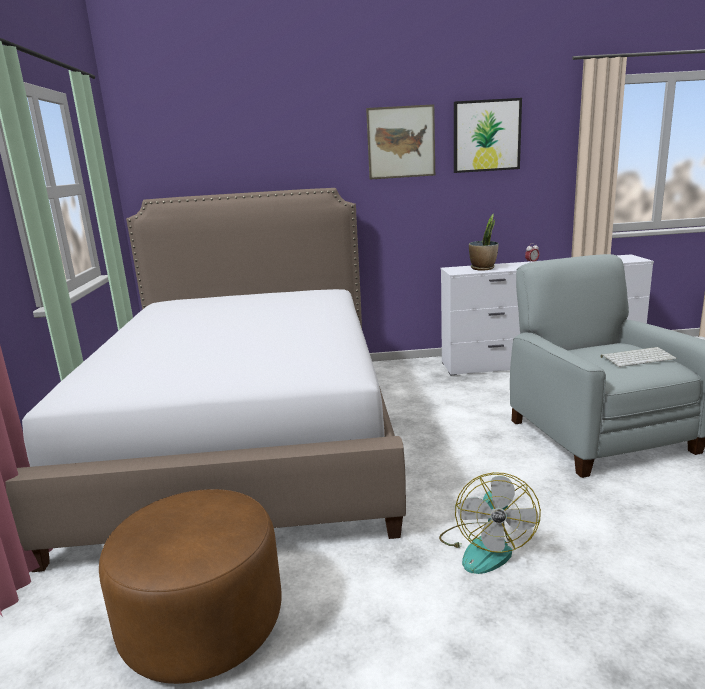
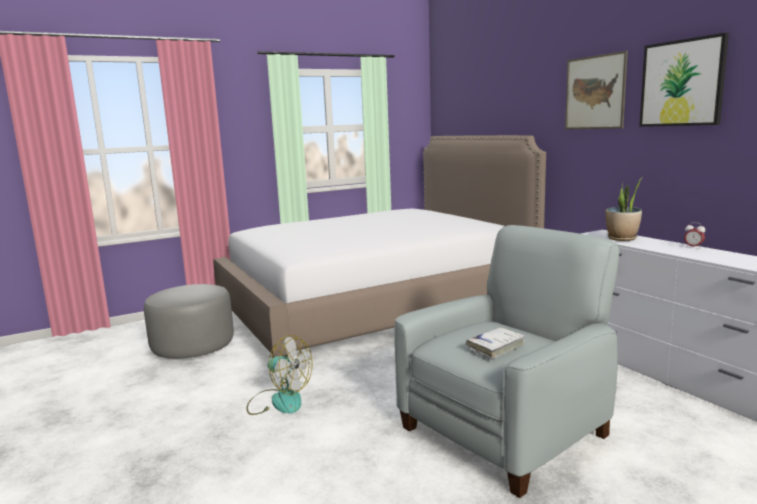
camera: 65 degrees right, 5 degrees down
brown ottoman [99,489,282,684] -> grey ottoman [144,284,234,359]
fan [439,472,541,574] -> fan turned 135 degrees counterclockwise [246,335,313,415]
keyboard [600,347,677,367] -> white book [466,327,525,359]

